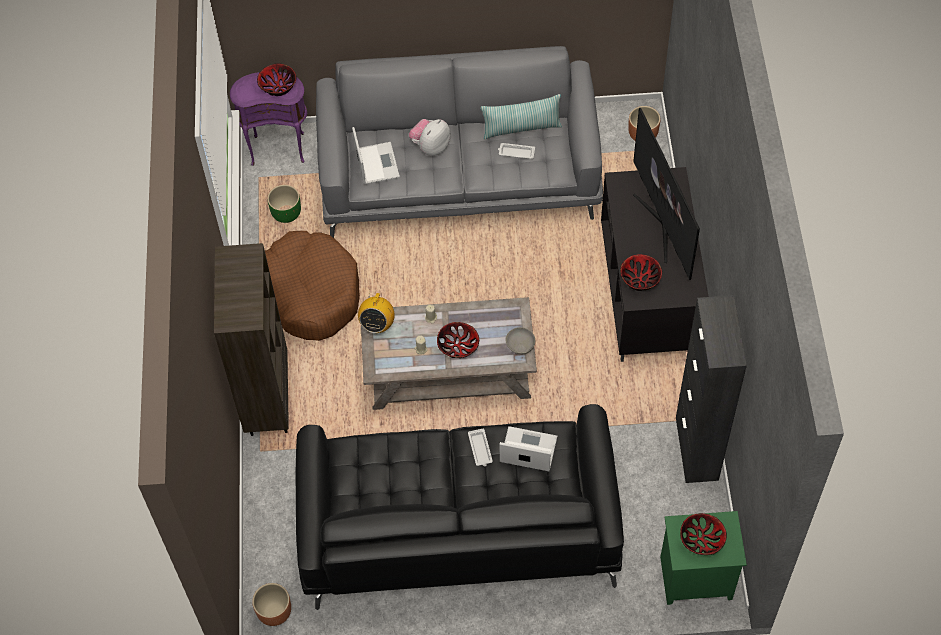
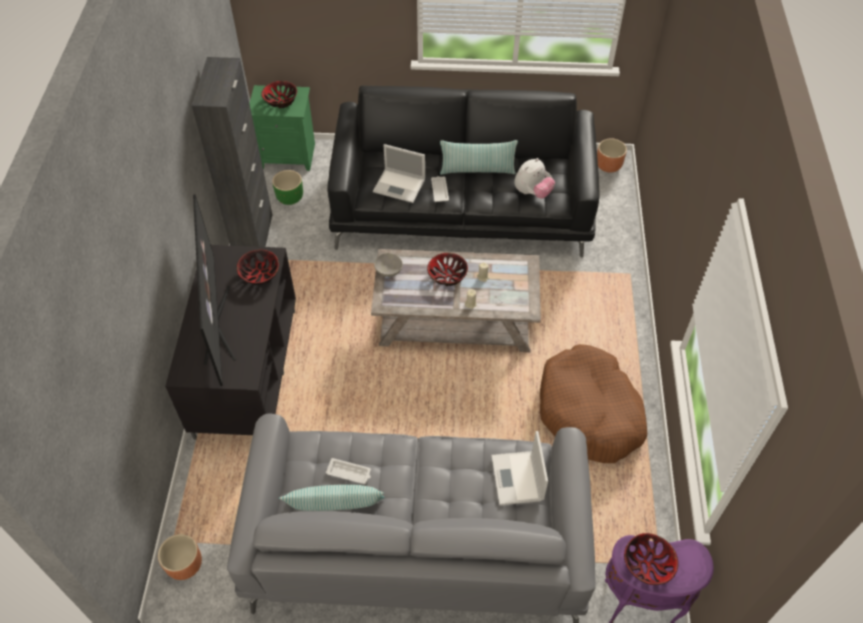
camera: 175 degrees left, 5 degrees down
brown bookcase [214,243,289,436] -> none
green planter [267,185,301,223] -> green planter moved to [272,170,303,205]
radio [358,289,395,333] -> none
plush toy [409,119,451,156] -> plush toy moved to [514,158,555,198]
none -> pillow [440,140,518,175]

